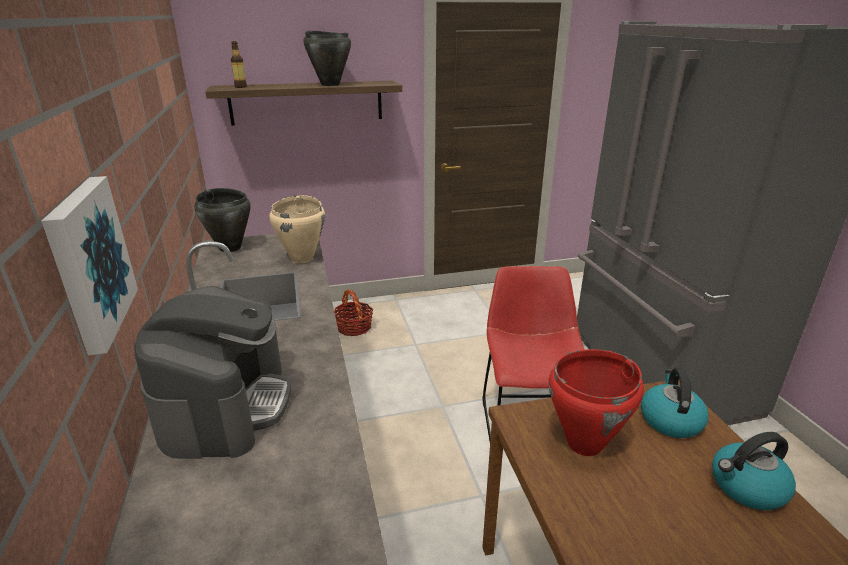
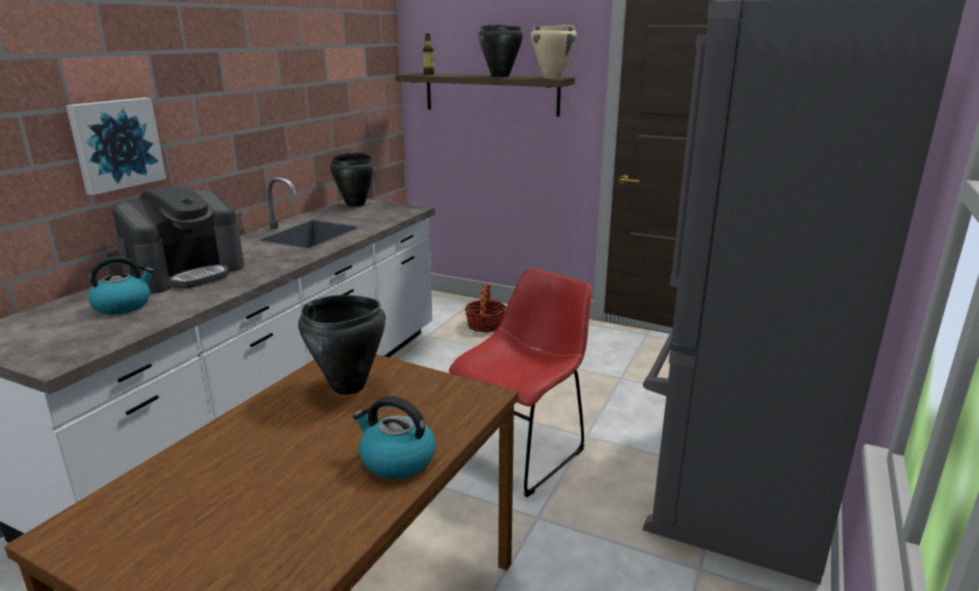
camera: 40 degrees right, 5 degrees down
beige cooking pot [269,195,325,263] -> beige cooking pot moved to [531,24,577,79]
red cooking pot [548,349,644,456] -> black cooking pot [298,295,386,395]
kettle [641,368,709,438] -> kettle moved to [88,256,155,315]

